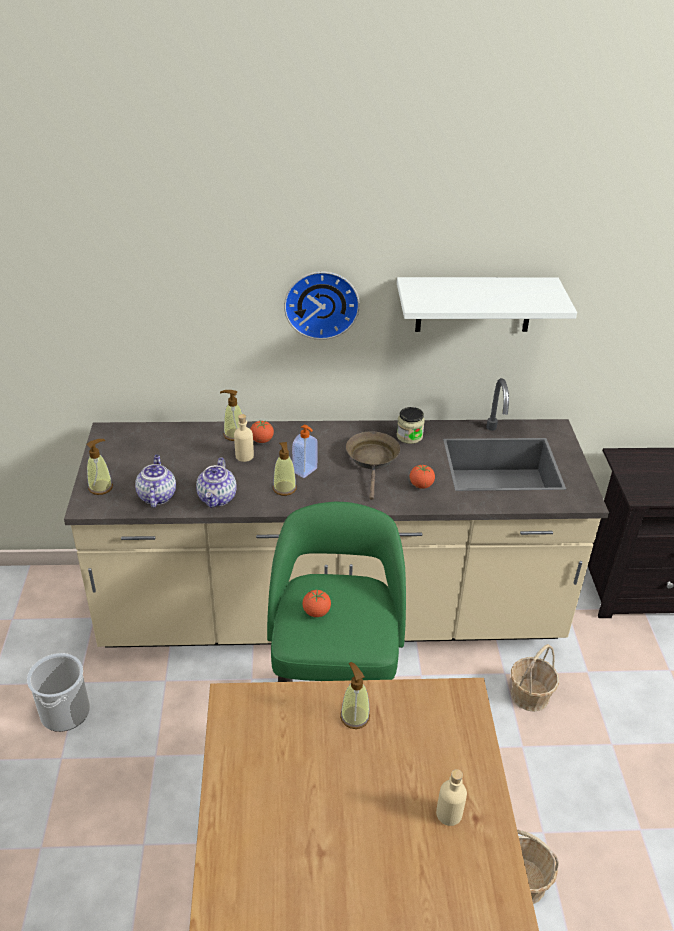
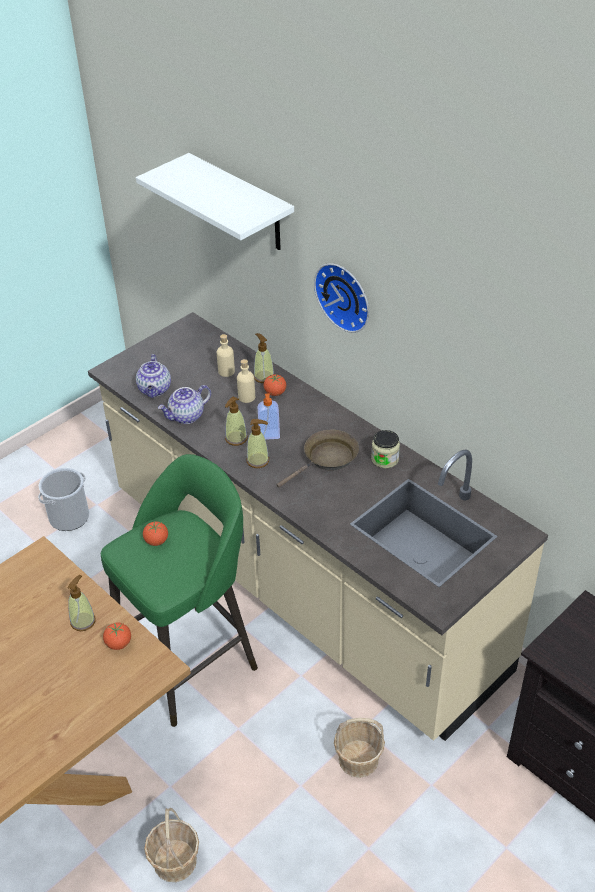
camera: 50 degrees right, 5 degrees up
soap dispenser [86,439,113,495] -> soap dispenser moved to [247,419,269,468]
teapot [135,455,176,508] -> teapot turned 135 degrees clockwise [136,354,171,398]
white shelf [397,277,577,332] -> white shelf moved to [136,153,294,250]
tomato [410,464,435,489] -> tomato moved to [103,623,131,650]
beige bottle [436,769,467,826] -> beige bottle moved to [217,334,235,377]

